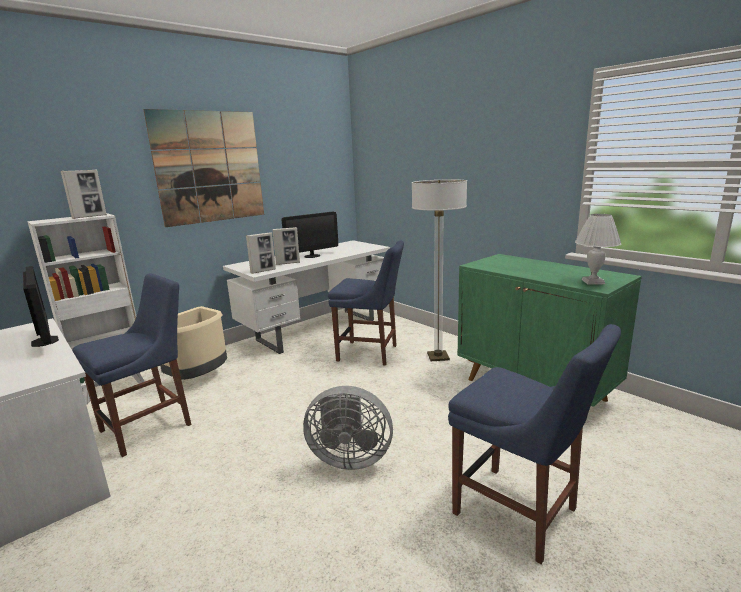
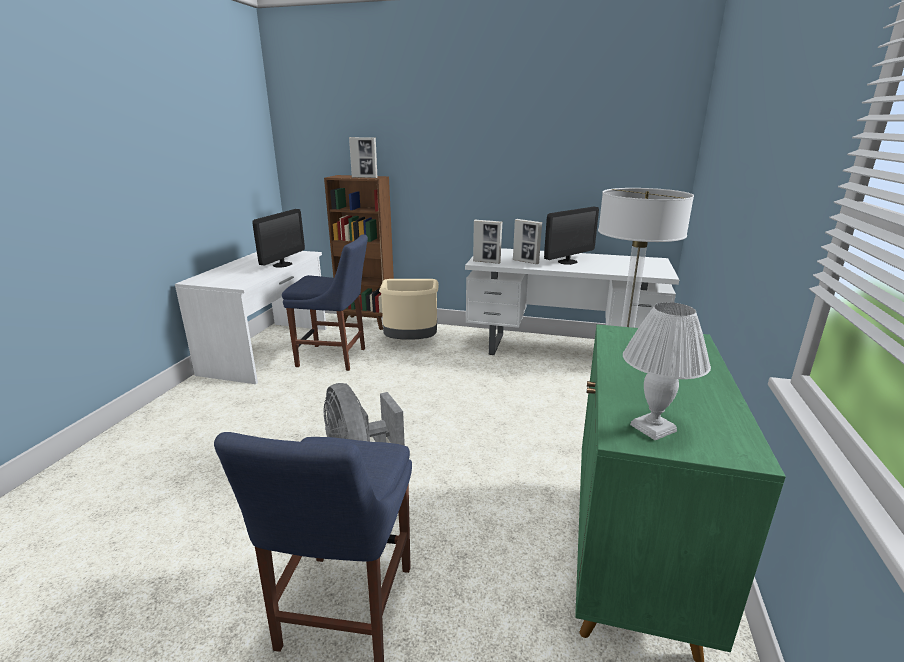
camera: 55 degrees right, 5 degrees up
white bookcase [27,213,145,405] -> brown bookcase [324,175,394,330]
picture [143,109,264,227] -> none
monitor [282,212,338,258] -> monitor turned 60 degrees counterclockwise [544,207,599,265]
blue chair [328,240,404,366] -> none

